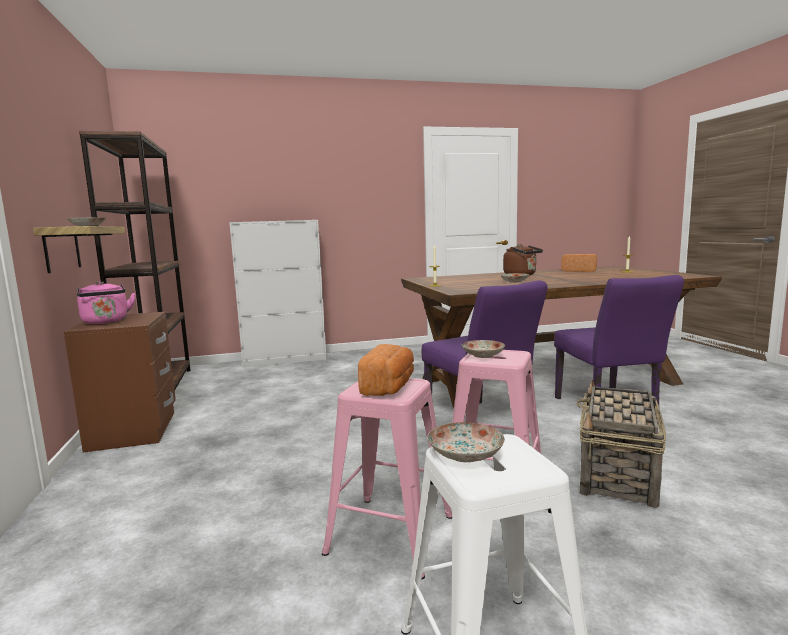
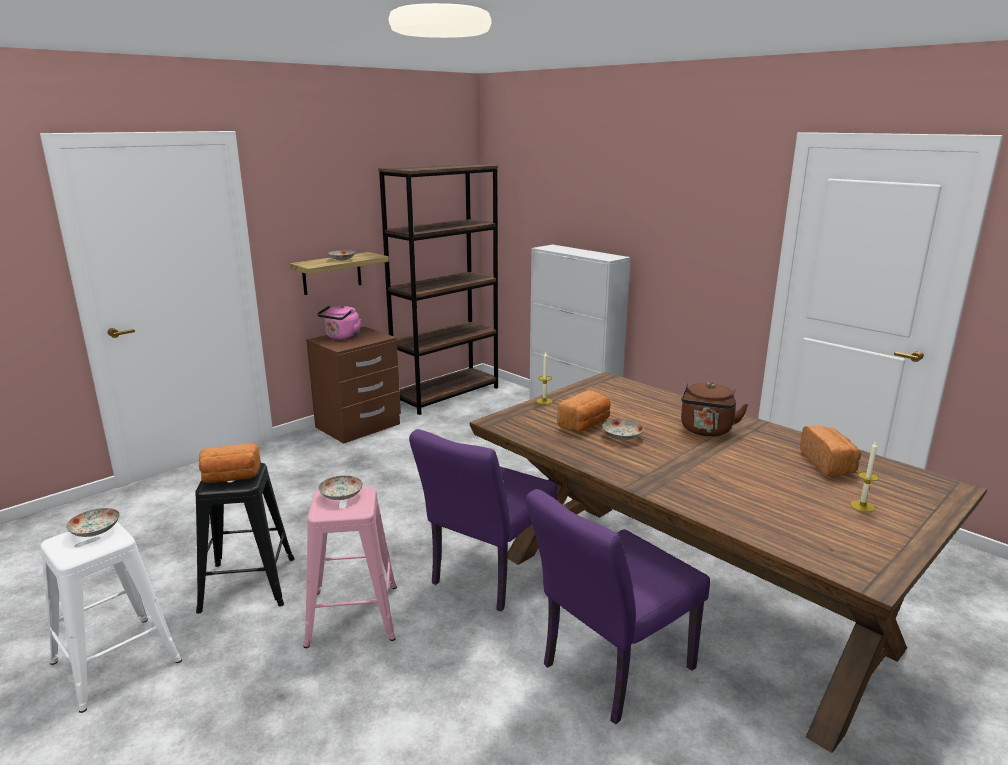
camera: 60 degrees right, 10 degrees up
pink stool [322,378,452,580] -> black stool [195,463,295,614]
basket [576,379,666,508] -> none
none -> bread [557,390,611,432]

